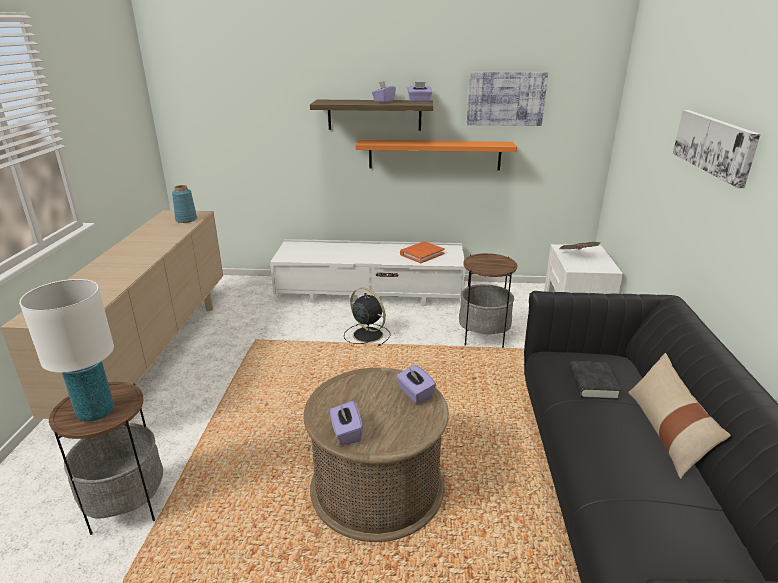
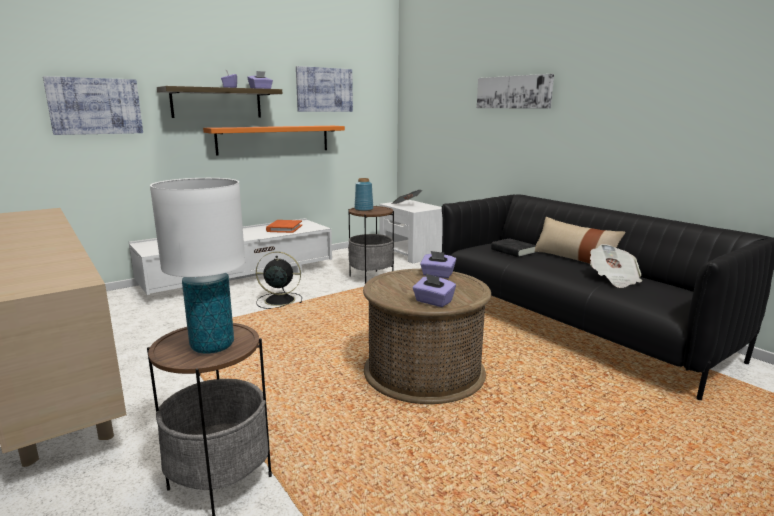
camera: 40 degrees left, 10 degrees down
blue vase [172,185,197,223] -> blue vase moved to [355,178,373,211]
none -> picture [43,76,143,135]
none -> newspaper [590,244,642,288]

